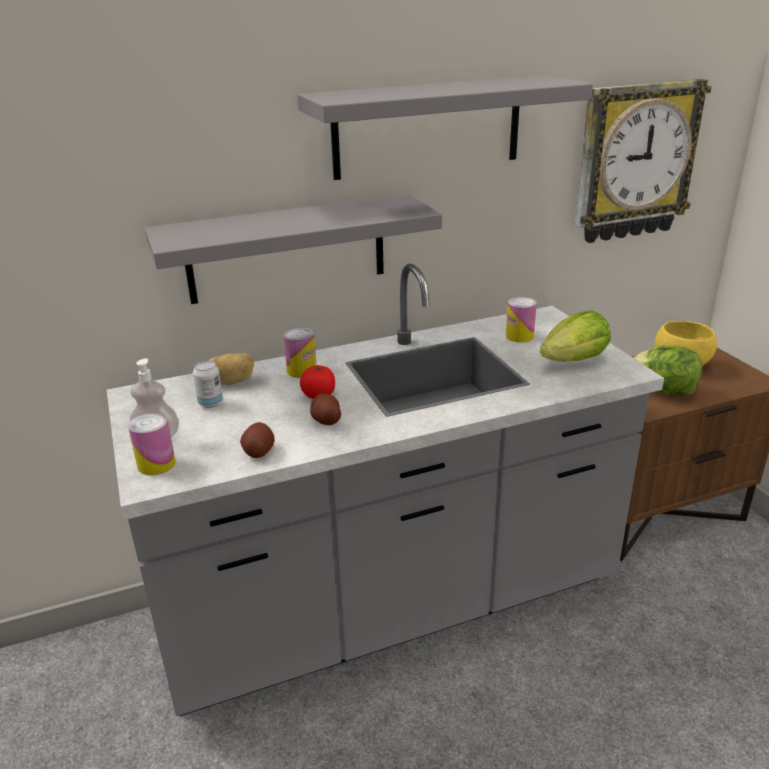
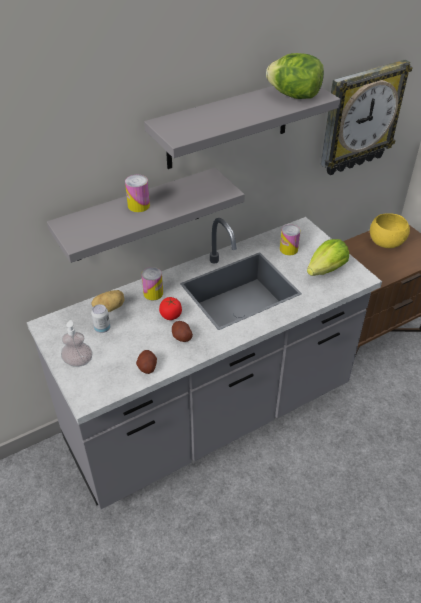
camera: 10 degrees left, 15 degrees up
can [128,413,176,475] -> can moved to [125,175,150,212]
lettuce [634,345,703,396] -> lettuce moved to [266,53,324,99]

